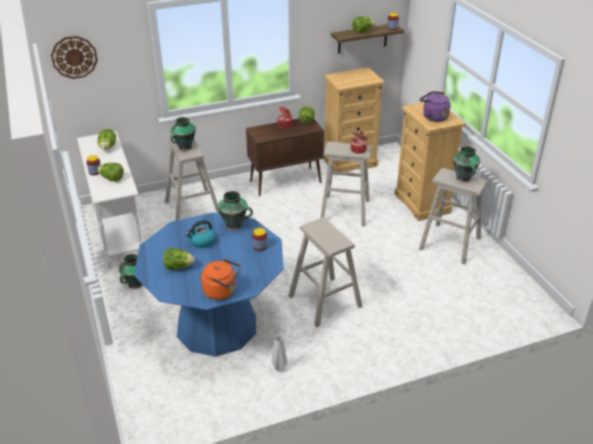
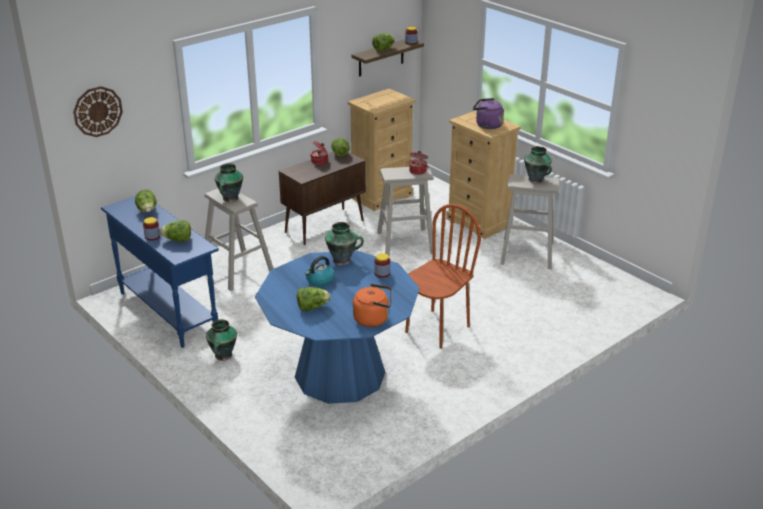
camera: 20 degrees left, 5 degrees down
white console table [77,131,142,269] -> blue console table [101,196,219,348]
grey vase [272,336,287,372] -> none
beige stool [289,218,363,327] -> brown chair [405,204,481,349]

